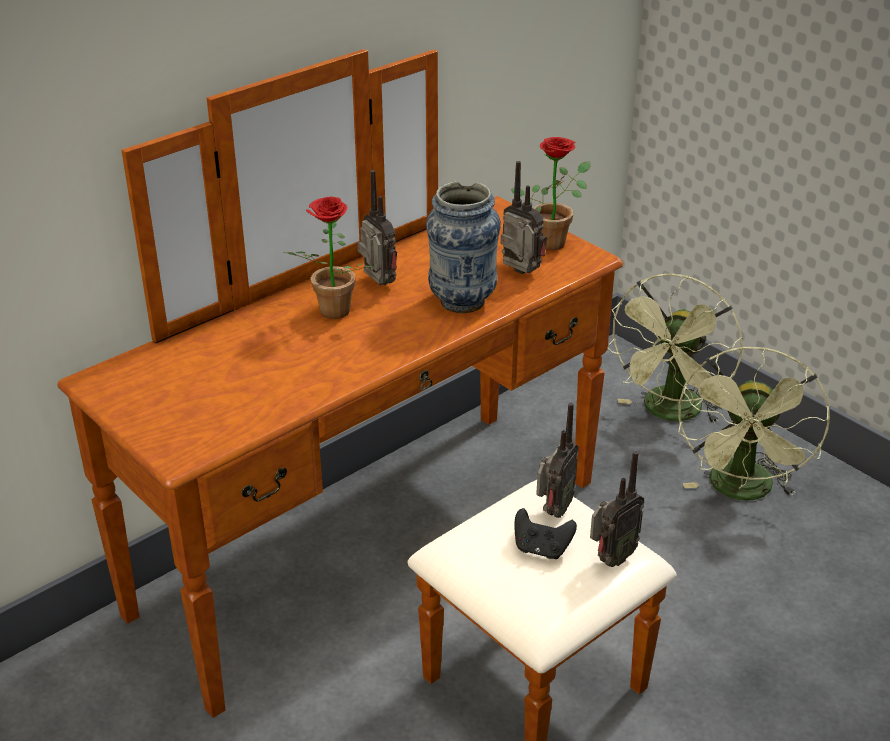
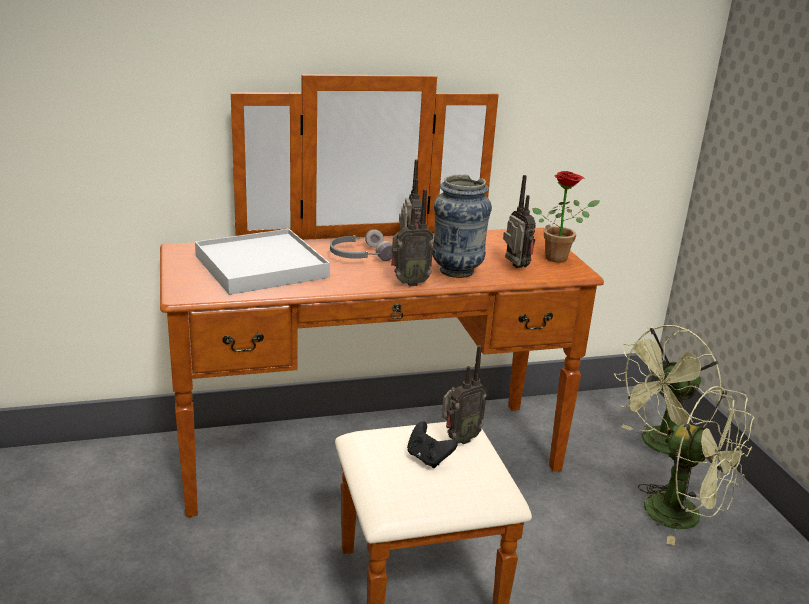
camera: 25 degrees right, 10 degrees down
potted plant [283,197,375,319] -> grey headphones [330,229,393,261]
radio [590,451,645,567] -> radio moved to [391,189,434,286]
green fan [678,347,830,500] -> green fan turned 90 degrees counterclockwise [638,386,754,545]
none -> white tray [195,229,330,295]

